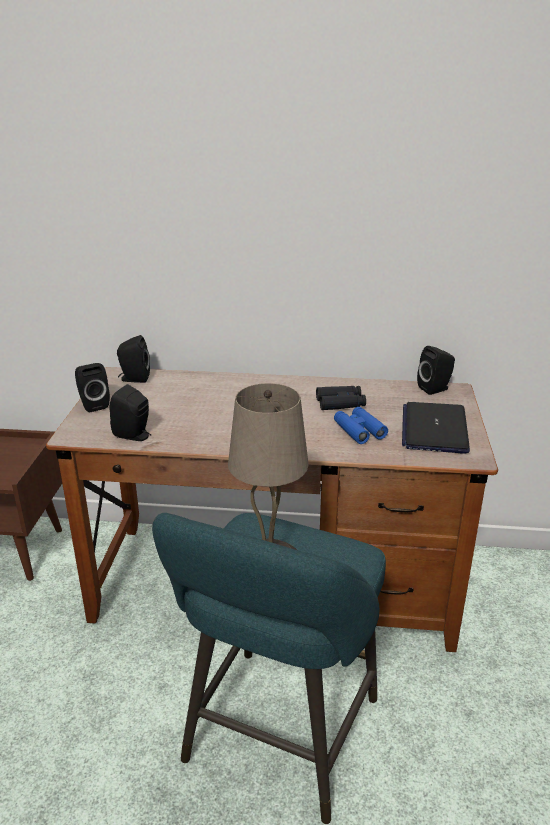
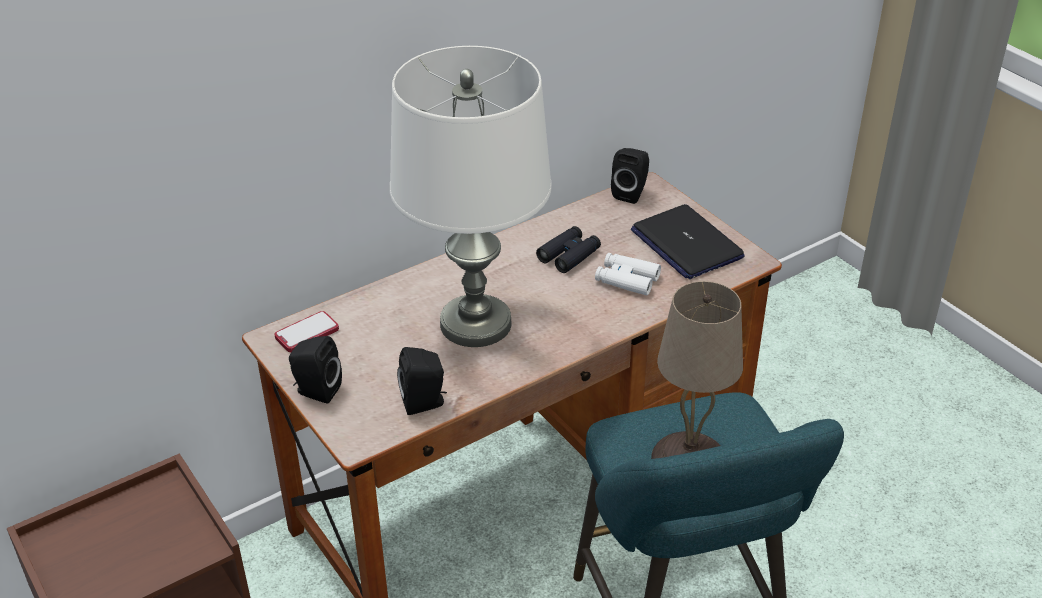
camera: 40 degrees left, 10 degrees up
black speaker [117,335,150,383] -> phone [274,311,339,352]
blue binoculars [334,407,388,444] -> white binoculars [595,253,661,296]
none -> white table lamp [390,46,552,347]

